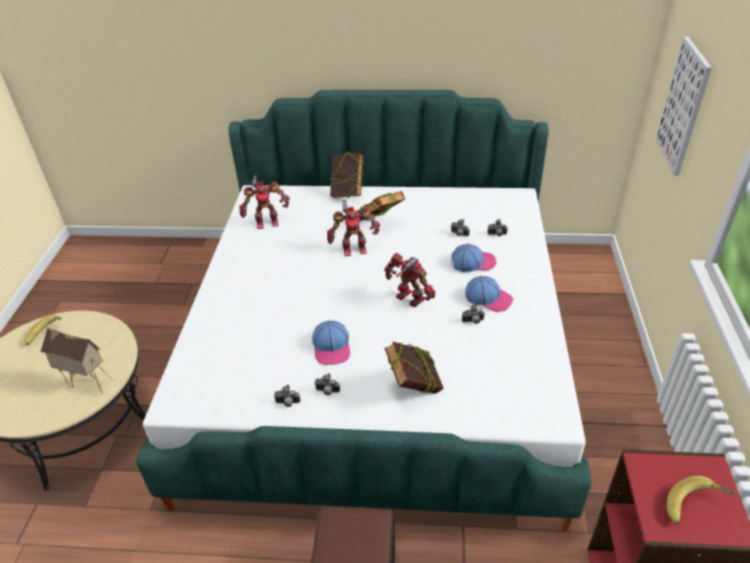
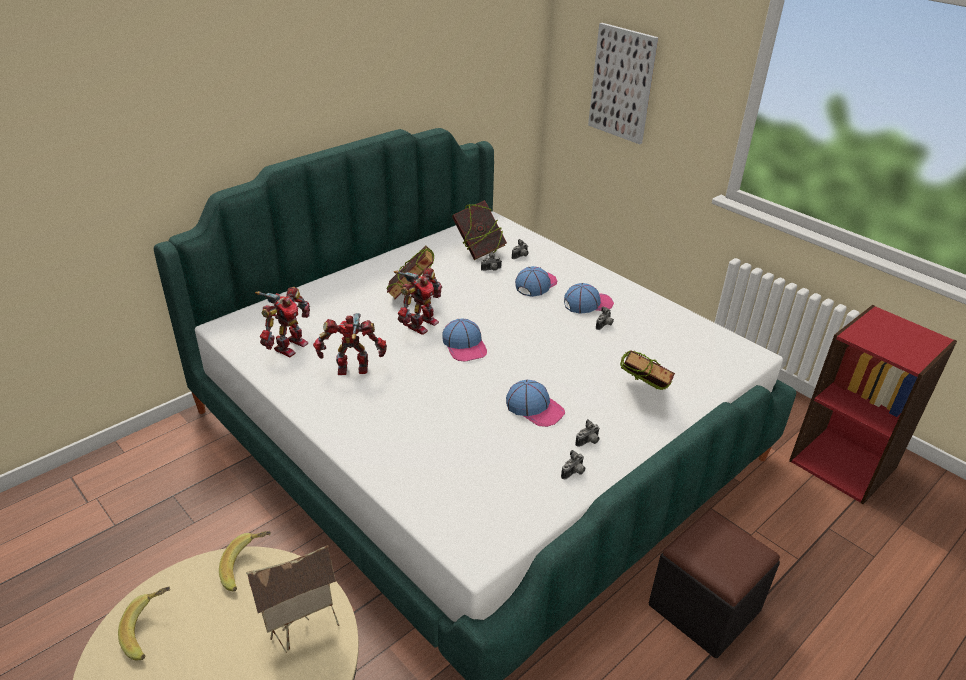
camera: 50 degrees left, 5 degrees down
book [330,151,364,198] -> book moved to [452,200,507,260]
toy robot [384,253,435,307] -> toy robot moved to [313,313,387,375]
banana [667,476,735,524] -> banana moved to [219,531,271,592]
none -> cap [442,319,487,362]

